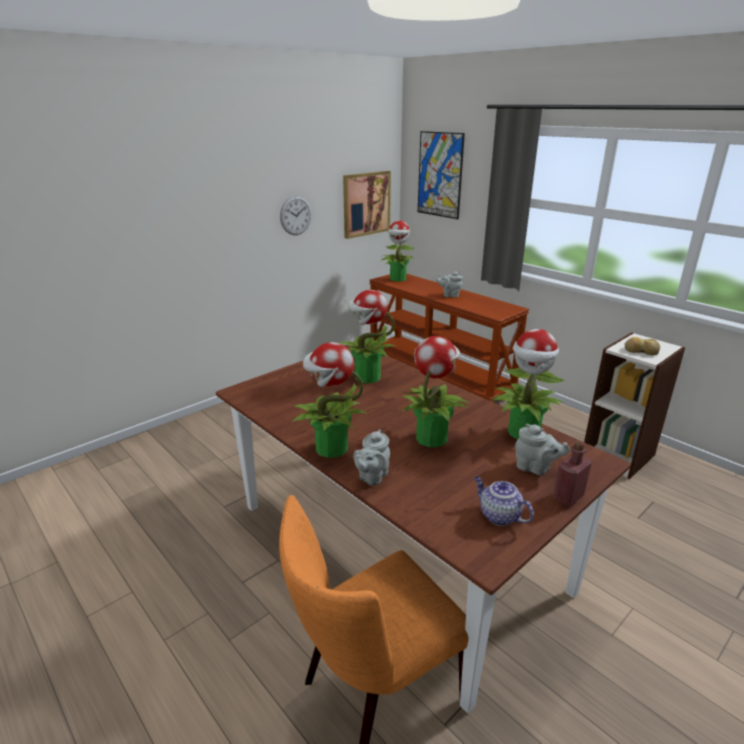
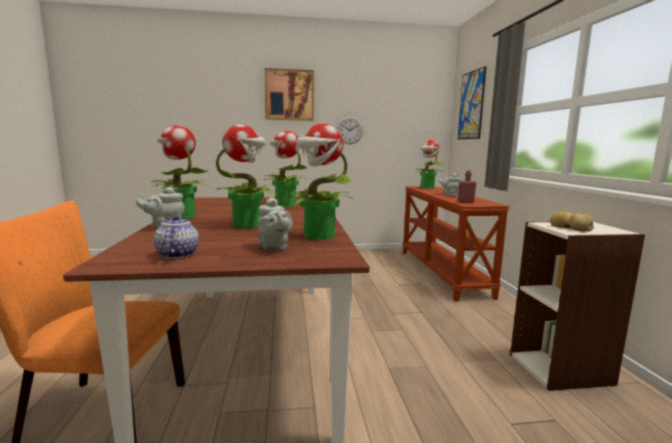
camera: 35 degrees right, 15 degrees down
picture [343,171,391,239] -> picture moved to [264,68,314,121]
red bottle [553,441,591,506] -> red bottle moved to [458,171,476,203]

